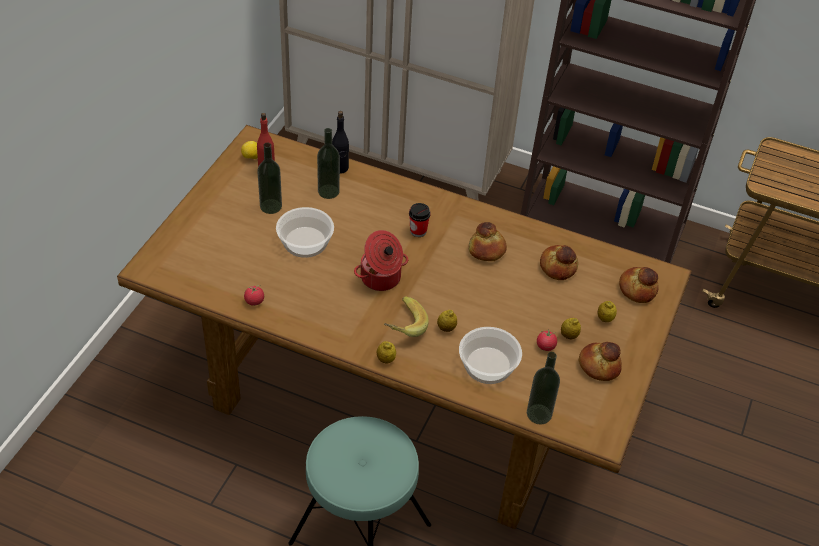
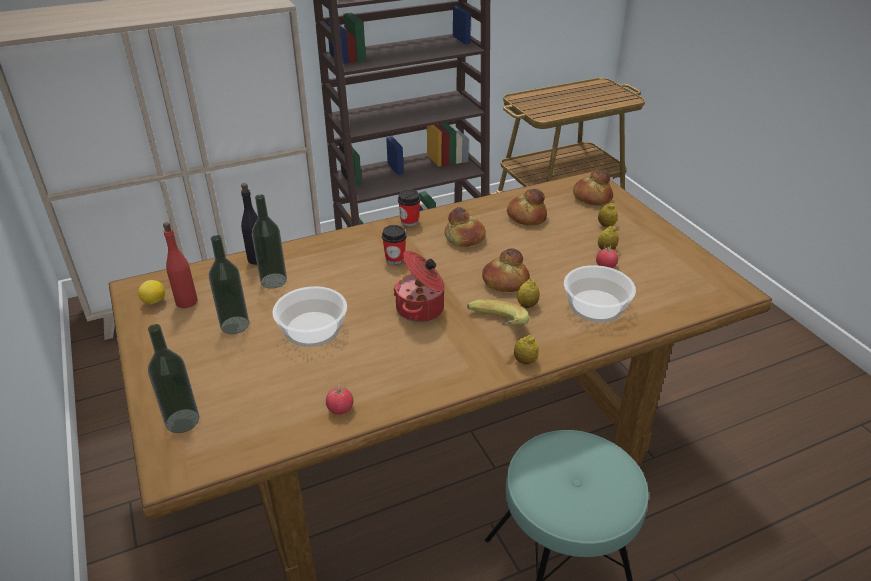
camera: 45 degrees left, 10 degrees down
bottle [527,352,560,424] -> bottle moved to [148,324,199,433]
bread [578,342,622,381] -> bread moved to [482,248,530,292]
none -> cup [398,190,421,227]

